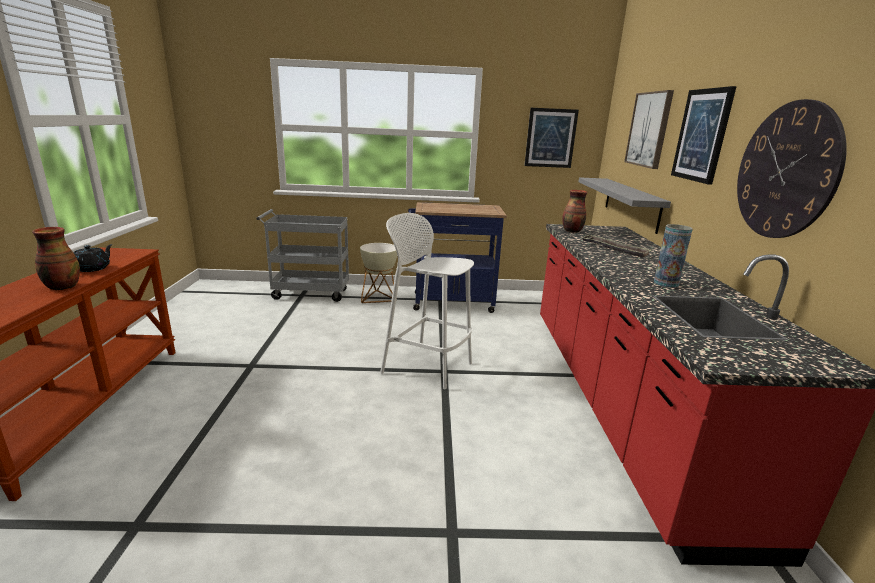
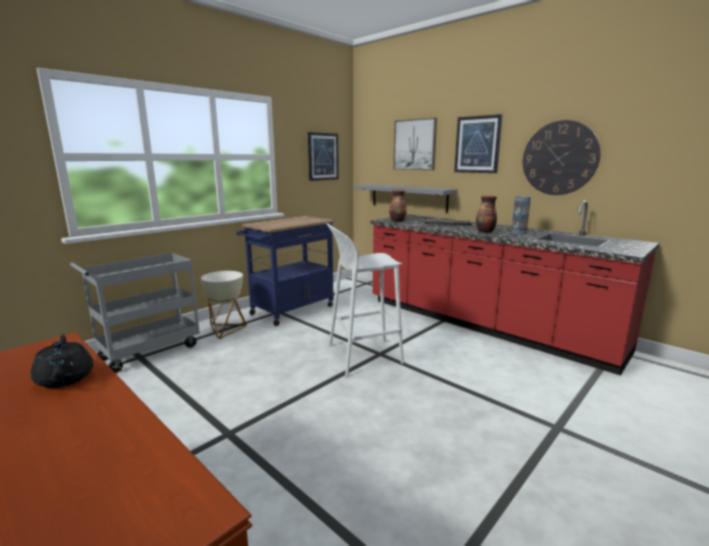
camera: 45 degrees left, 5 degrees down
vase [32,227,80,290] -> vase moved to [476,196,497,233]

